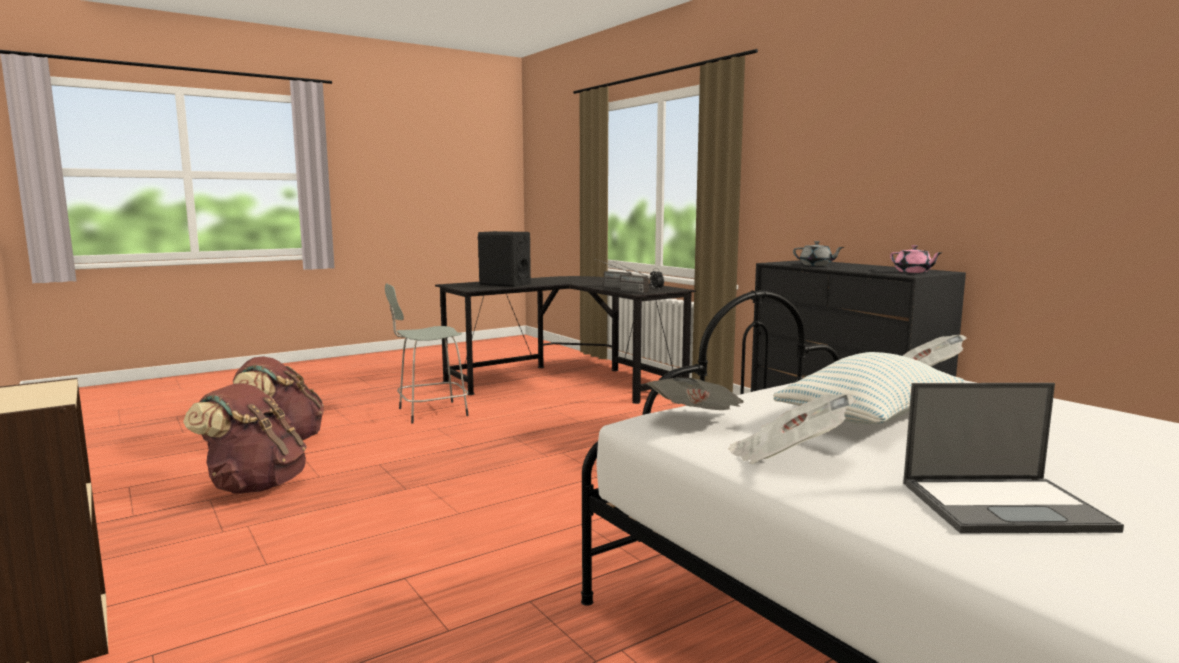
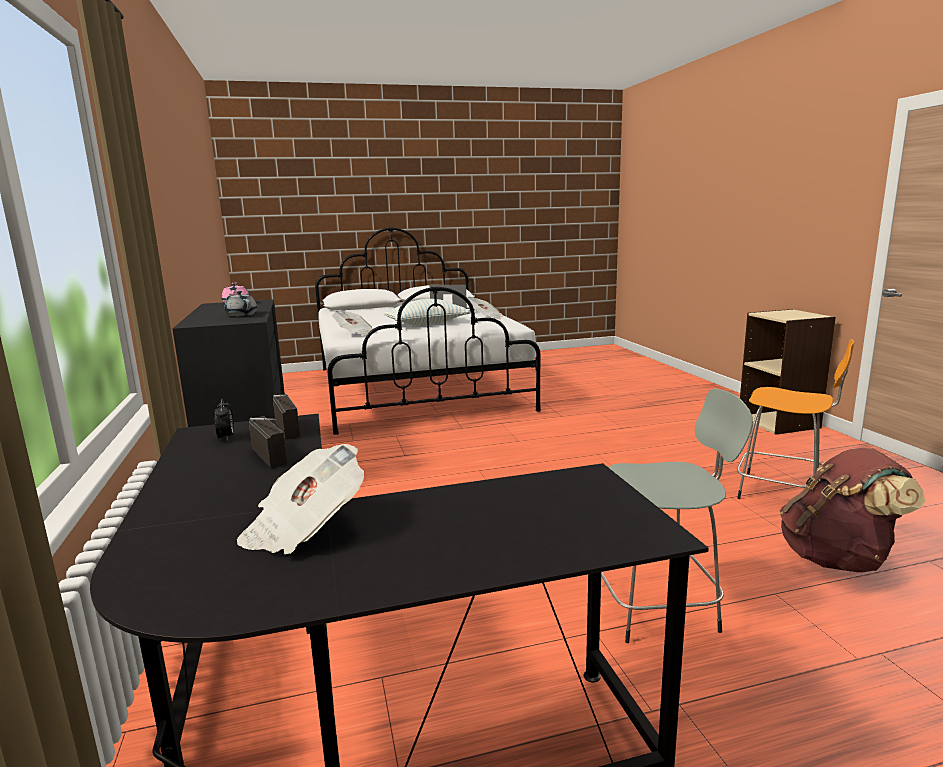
camera: 160 degrees left, 5 degrees up
brown backpack [183,383,307,494] -> orange stool [737,339,854,499]
black speaker [477,231,531,287] -> none
newspaper [646,378,744,410] -> newspaper moved to [237,444,364,555]

